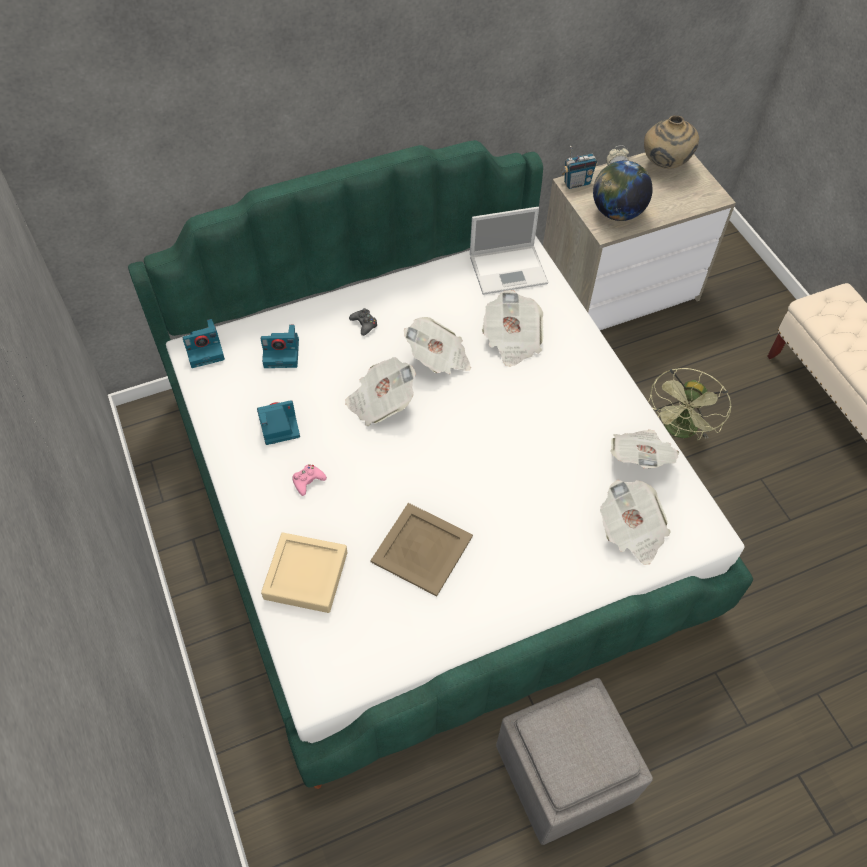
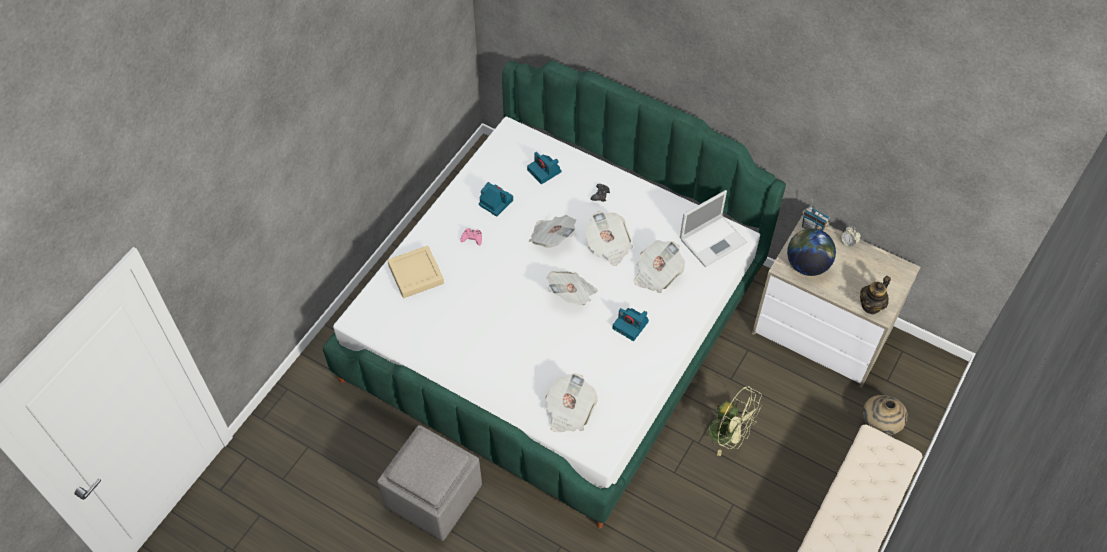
camera: 55 degrees right, 0 degrees up
camera [182,319,225,368] -> camera moved to [612,308,649,341]
beige tray [370,503,473,597] -> none
laptop [470,207,548,295] -> laptop turned 75 degrees counterclockwise [680,190,747,267]
newspaper [610,429,679,469] -> newspaper moved to [547,271,598,305]
beige vase [644,115,699,169] -> beige vase moved to [863,395,908,436]
green fan [648,368,731,440] -> green fan turned 135 degrees counterclockwise [706,386,762,456]
none -> teapot [860,276,891,315]

